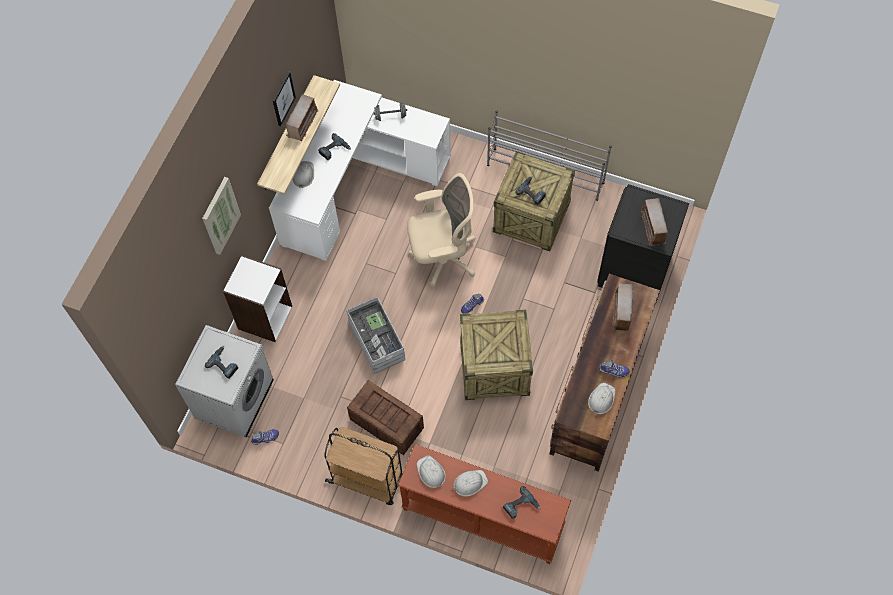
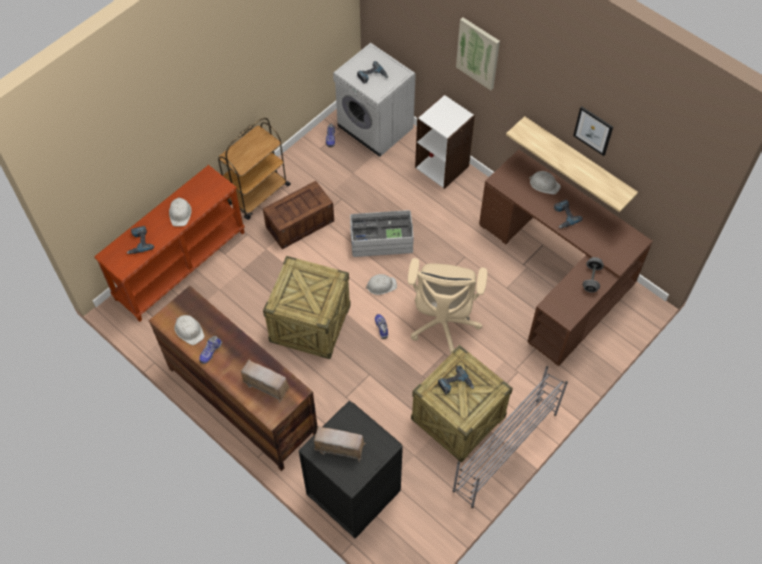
camera: 110 degrees right, 5 degrees down
white desk [269,80,451,261] -> brown desk [479,150,653,366]
radio [286,93,318,142] -> none
white hard hat [417,455,446,488] -> white hard hat moved to [365,274,397,295]

